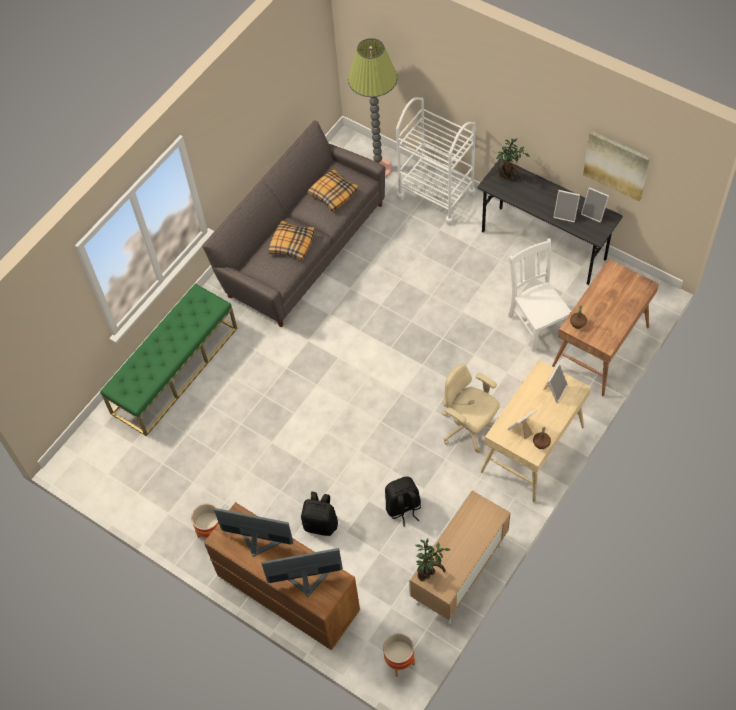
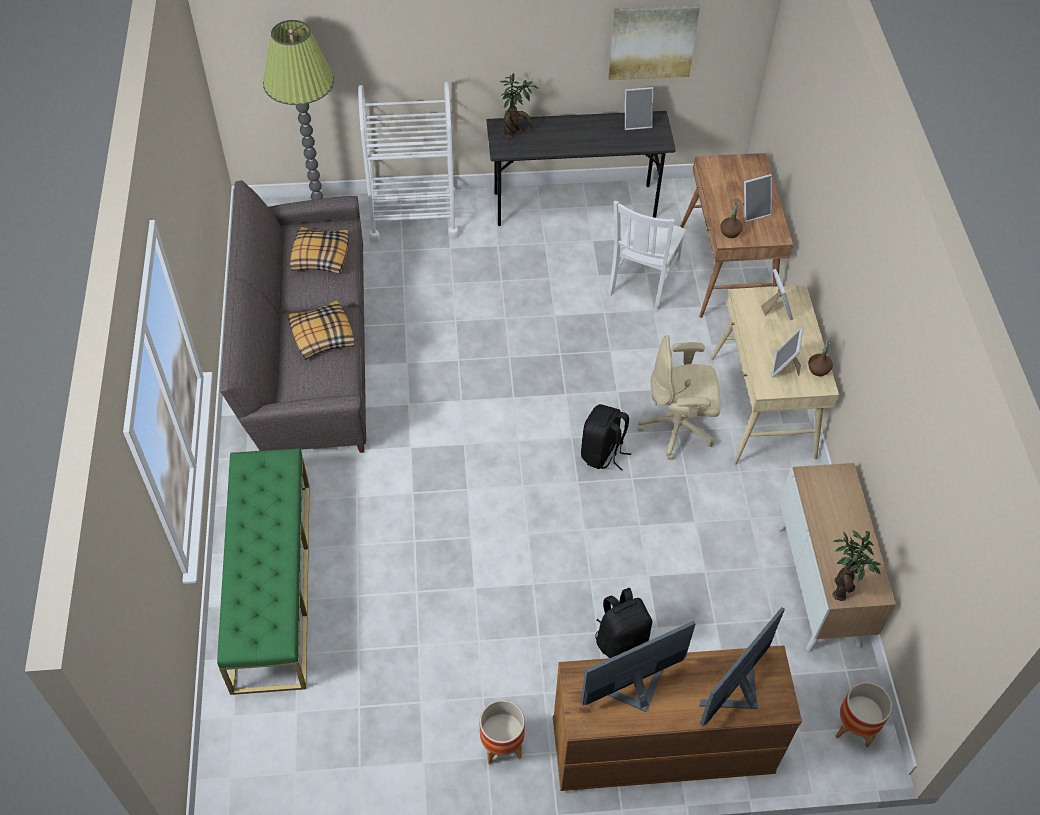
camera: 45 degrees left, 5 degrees down
black backpack [385,477,421,527] -> black backpack moved to [581,404,631,471]
white chair [508,238,571,352] -> white chair turned 90 degrees counterclockwise [608,200,686,311]
picture frame [553,190,580,222] -> picture frame moved to [742,174,772,222]

